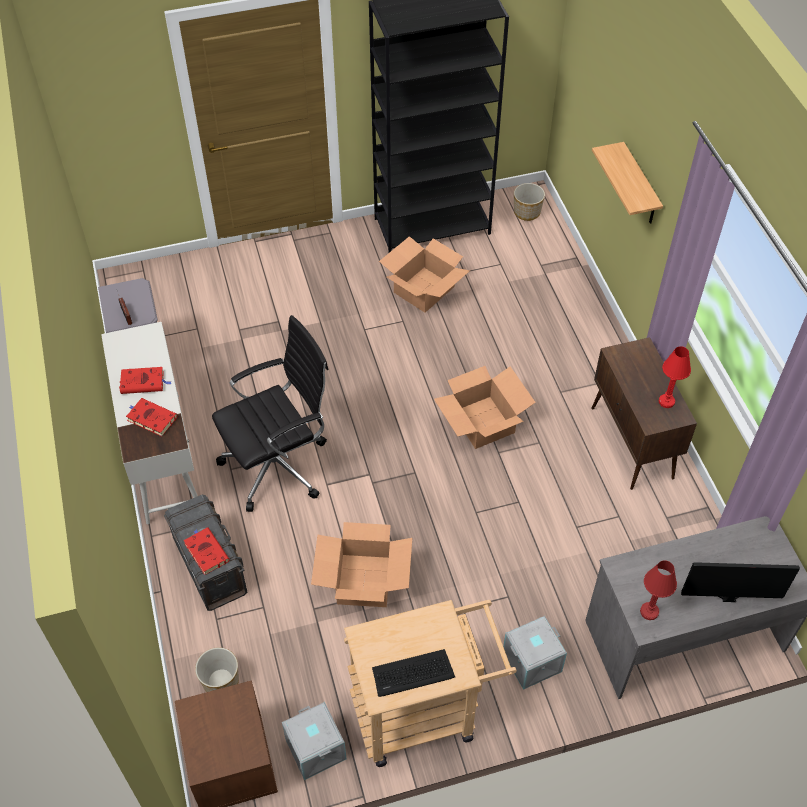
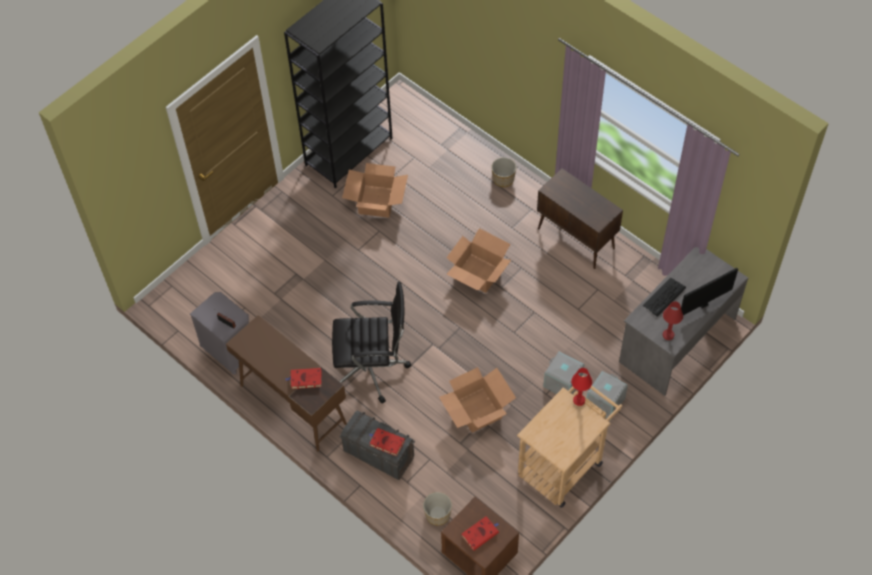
camera: 30 degrees left, 5 degrees up
white desk [101,322,198,524] -> brown desk [226,315,347,451]
red book [119,367,172,394] -> red book moved to [462,516,499,551]
black office chair [212,315,328,512] -> black office chair turned 60 degrees clockwise [332,282,412,404]
grey storage box [282,702,346,780] -> grey storage box moved to [543,351,584,394]
keyboard [372,649,455,697] -> keyboard moved to [643,278,686,317]
planter [514,183,545,221] -> planter moved to [491,157,517,187]
shelf [592,142,663,224] -> none
red table lamp [659,346,691,408] -> red table lamp moved to [571,368,592,406]

